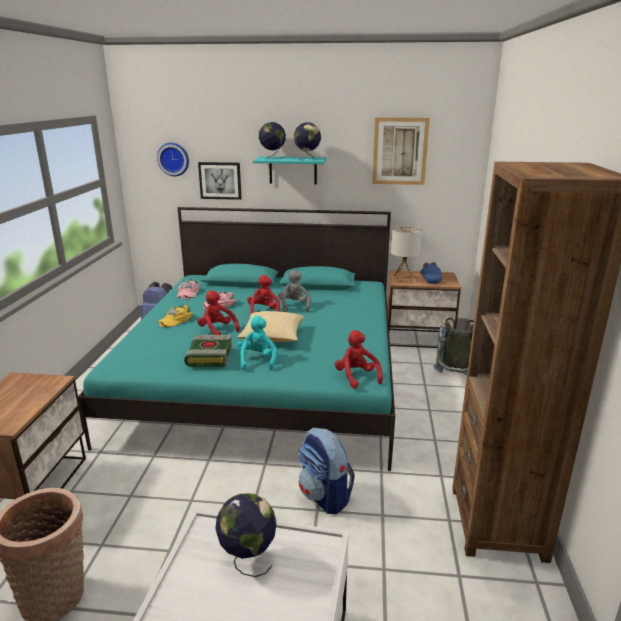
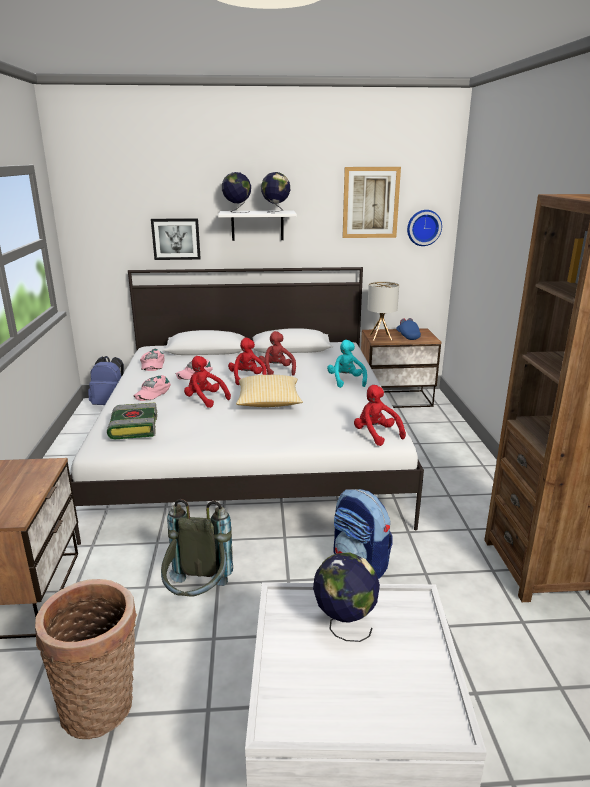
camera: 10 degrees left, 0 degrees up
turquoise bed [78,207,395,471] -> white bed [70,267,424,545]
wall clock [157,143,189,176] -> wall clock moved to [407,210,442,246]
yellow cap [158,305,193,327] -> pink cap [133,375,171,401]
book [184,335,232,367] -> book moved to [107,402,157,439]
turquoise plush toy [237,316,277,370] -> turquoise plush toy moved to [327,340,367,388]
turquoise shelf [253,156,327,184] -> white shelf [218,210,297,241]
grey plush toy [277,270,311,312] -> red plush toy [258,331,296,376]
grey backpack [433,318,474,376] -> grey backpack moved to [161,499,233,596]

